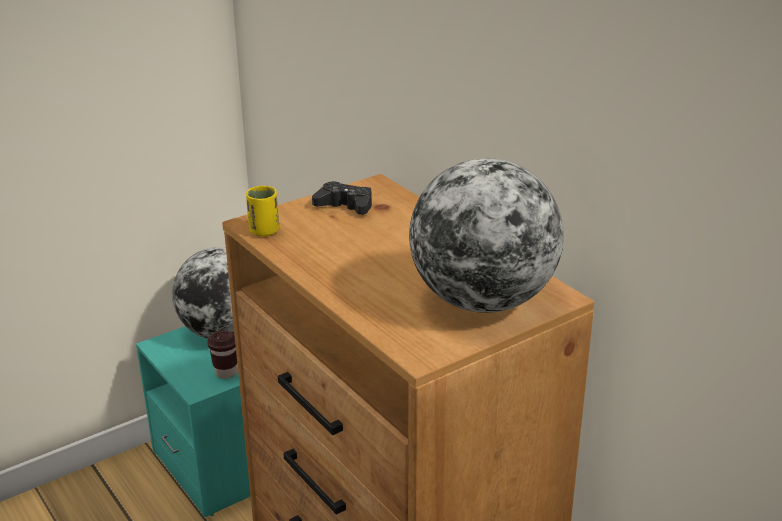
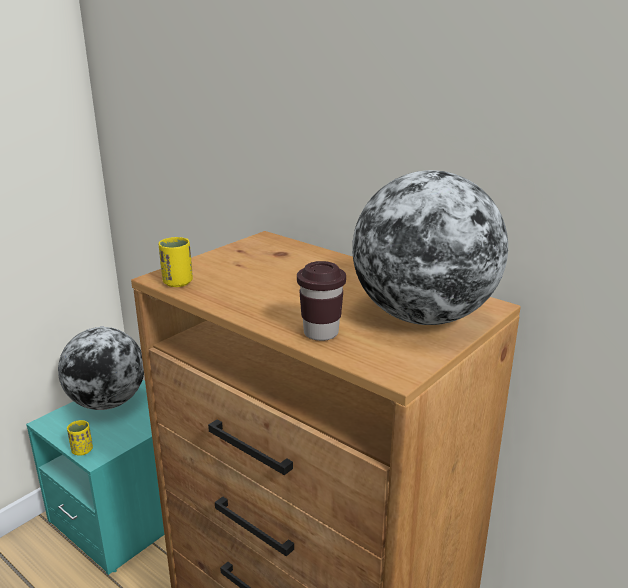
camera: 15 degrees left, 5 degrees down
brown cup [207,330,237,379] -> brown cup moved to [297,261,346,341]
black game controller [312,181,372,215] -> none
none -> yellow cup [67,420,93,456]

